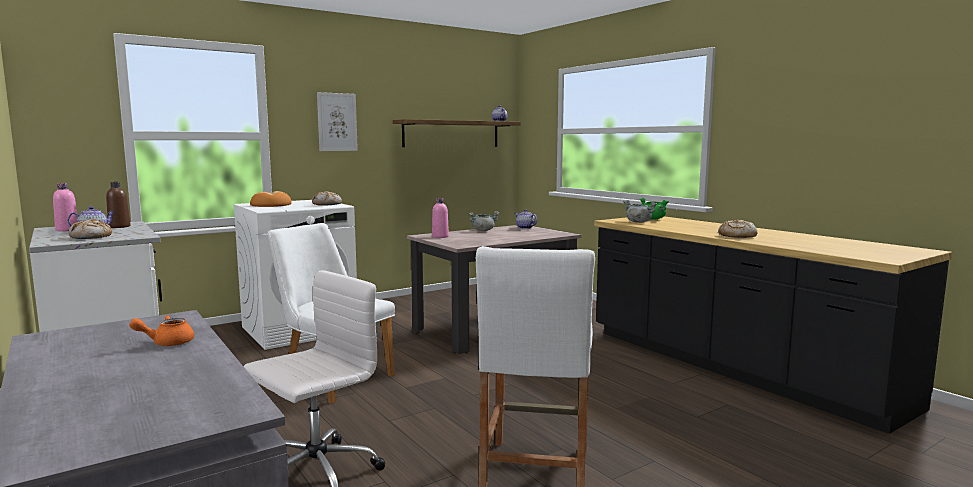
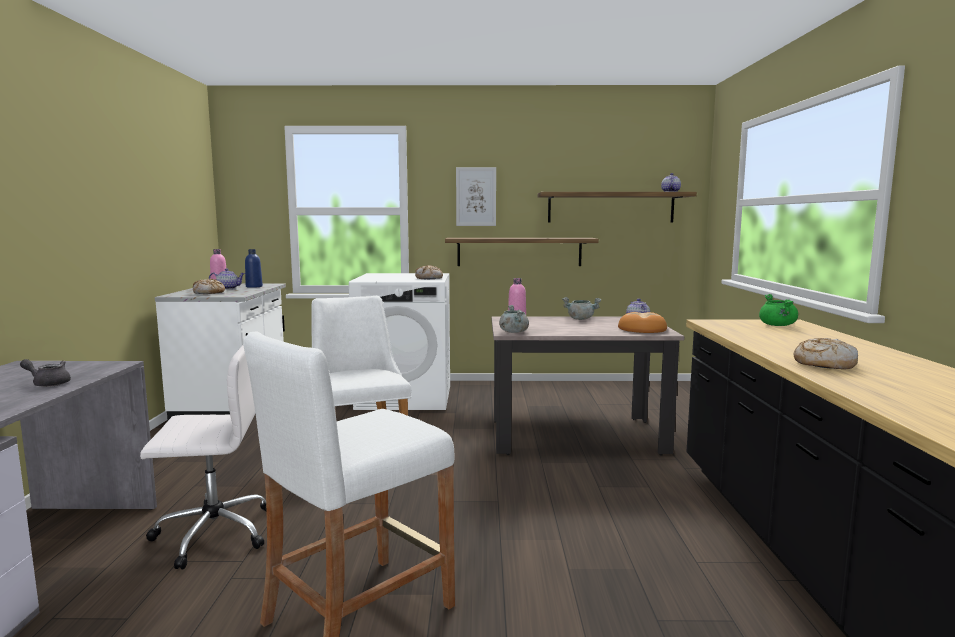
camera: 35 degrees right, 0 degrees up
brown bottle [106,182,131,228] -> blue bottle [245,249,263,288]
orange teapot [129,315,194,346] -> grey teapot [20,359,71,387]
bread [250,191,292,207] -> bread moved to [618,312,667,333]
grey cooking pot [623,200,657,223] -> grey cooking pot moved to [499,305,529,333]
none -> shelf [445,238,599,266]

